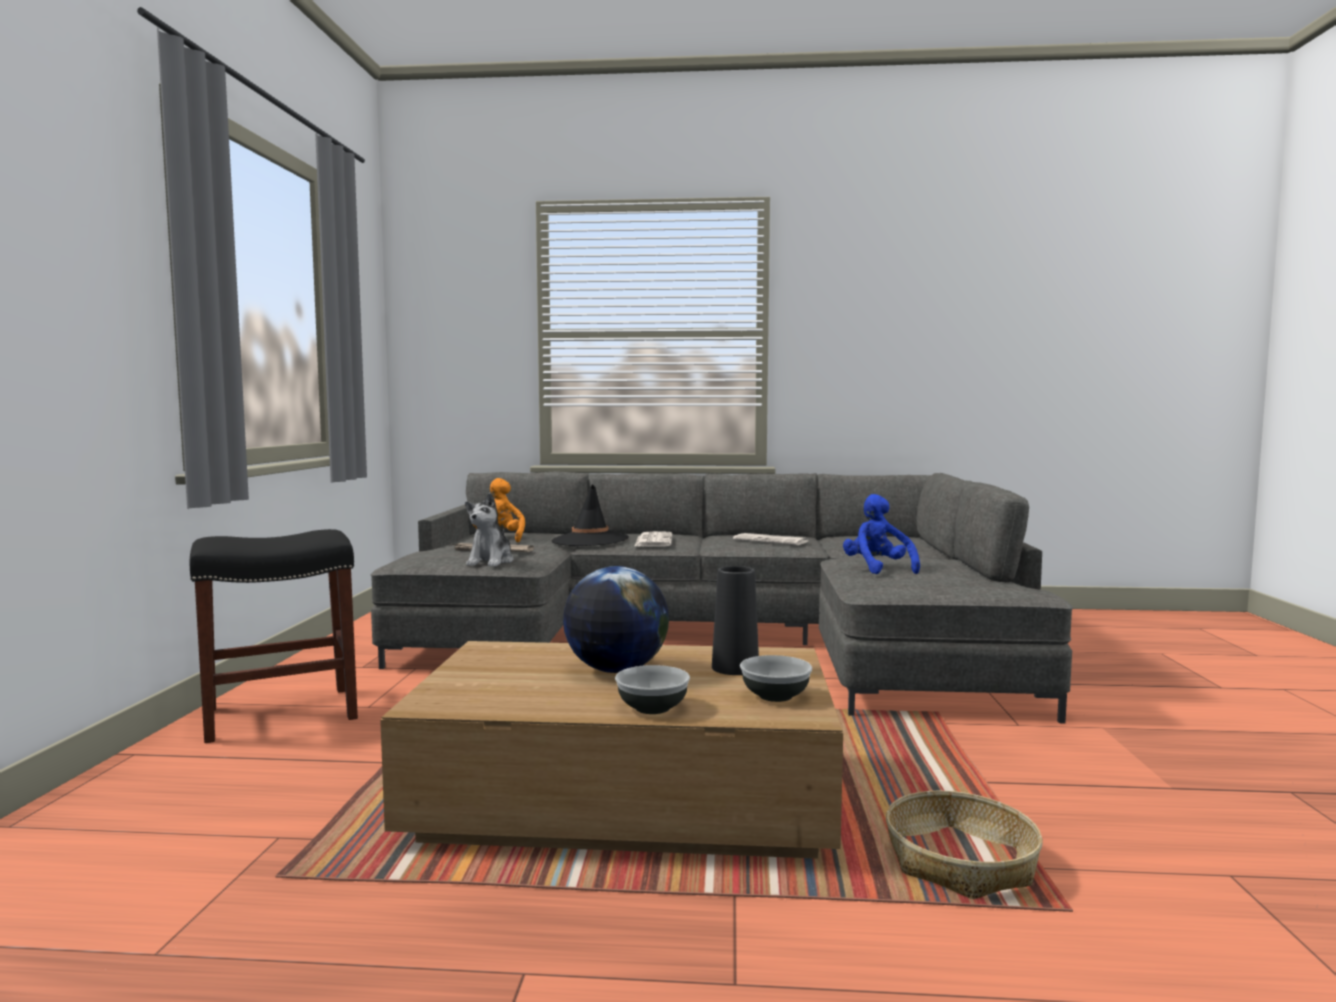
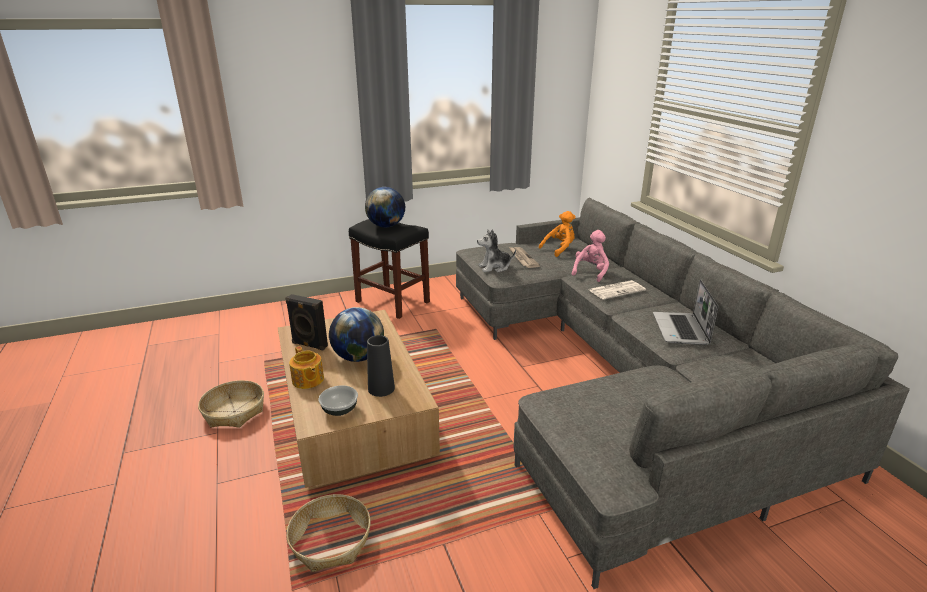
camera: 65 degrees right, 20 degrees up
black hat [551,484,629,546] -> pink plush toy [572,230,609,282]
bowl [615,665,690,714] -> teapot [289,346,324,389]
newspaper [733,533,808,545] -> laptop [653,279,718,345]
blue plush toy [843,494,920,574] -> none
none -> basket [198,380,264,427]
none -> black speaker [285,294,328,350]
none -> globe [365,187,405,227]

